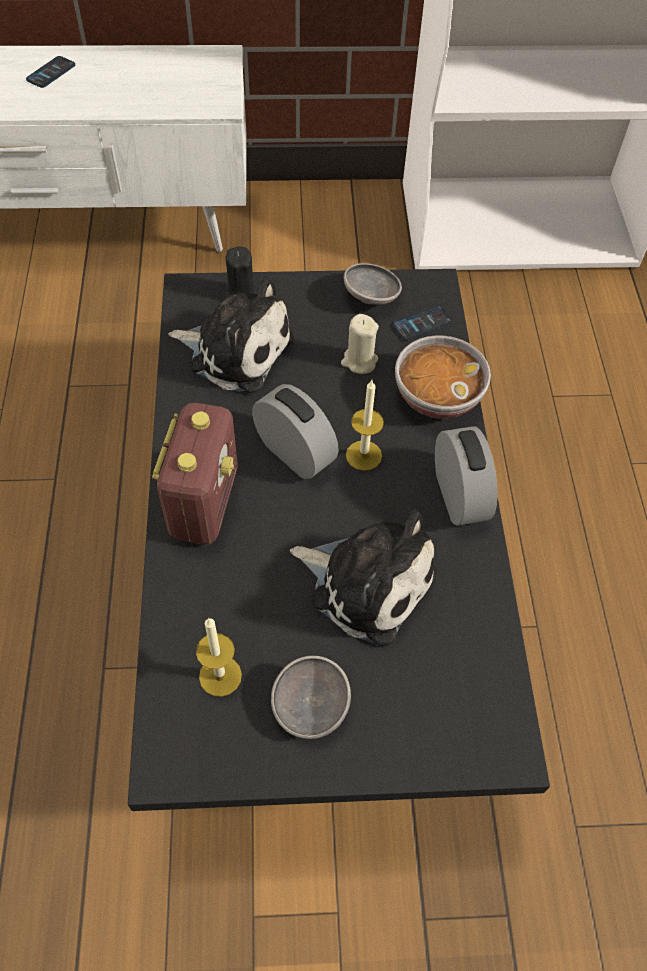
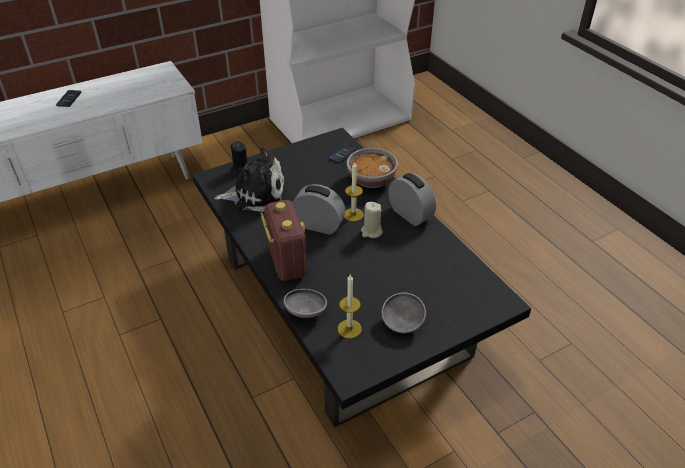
camera: 25 degrees left, 15 degrees down
plush toy [290,510,437,646] -> none
beige candle [341,314,379,374] -> beige candle moved to [361,202,383,238]
grey bowl [344,263,402,305] -> grey bowl moved to [283,289,327,318]

